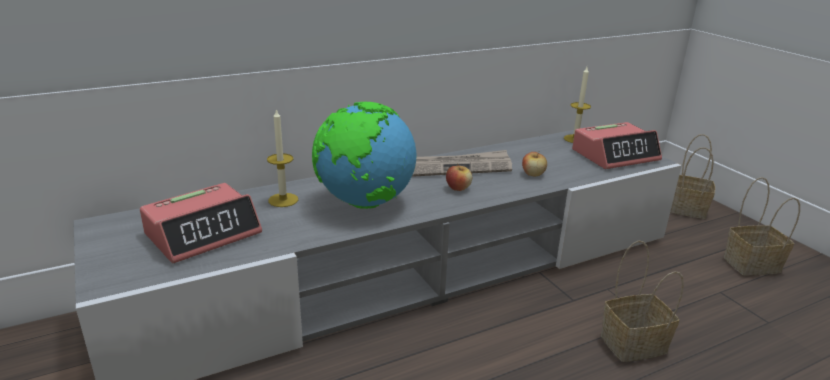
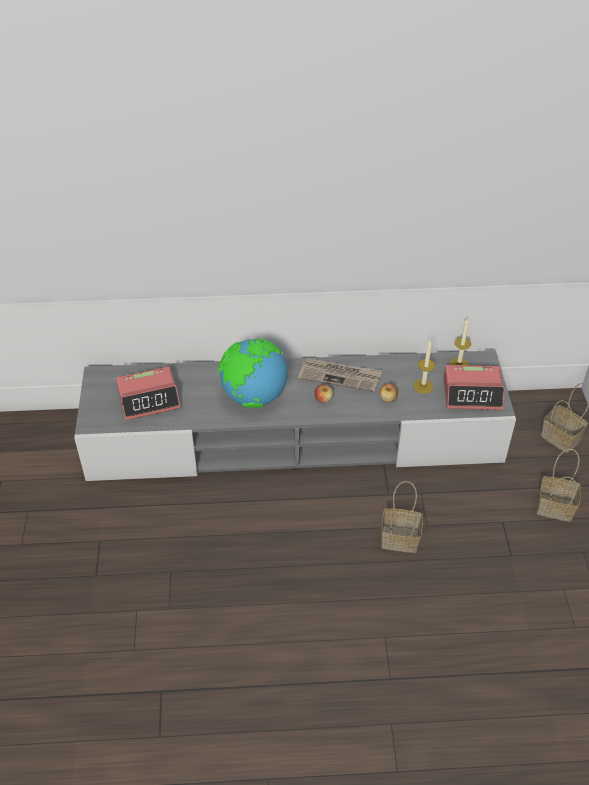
camera: 25 degrees right, 20 degrees up
candle [267,108,298,207] -> candle moved to [414,340,435,394]

